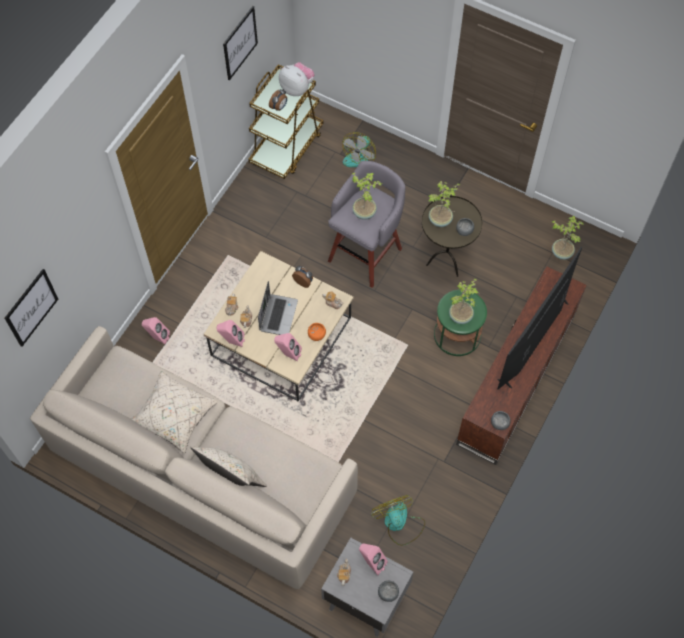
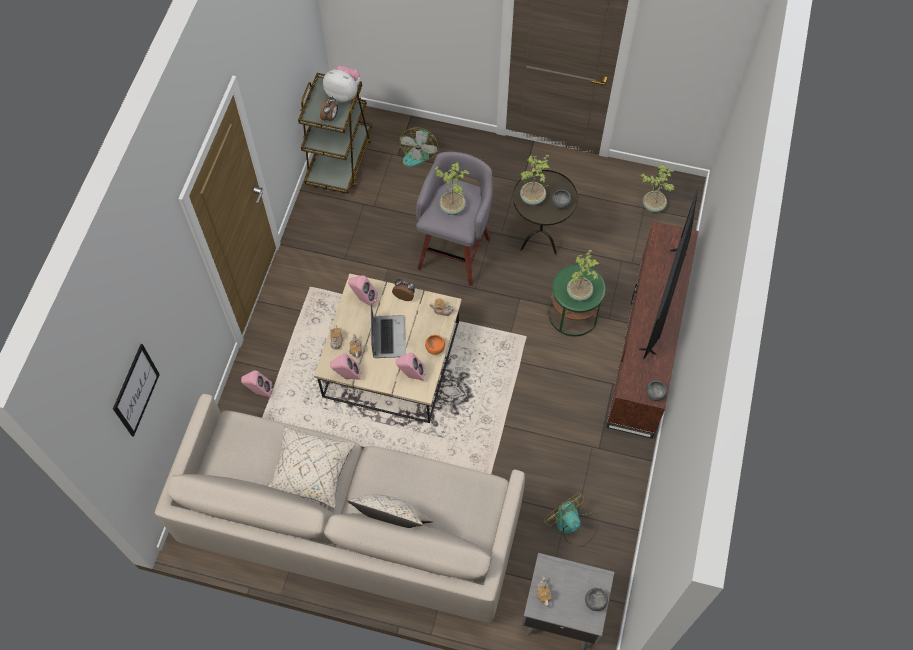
camera: 15 degrees left, 0 degrees up
picture [223,6,258,81] -> none
pink speaker [359,543,388,575] -> pink speaker moved to [348,275,378,307]

